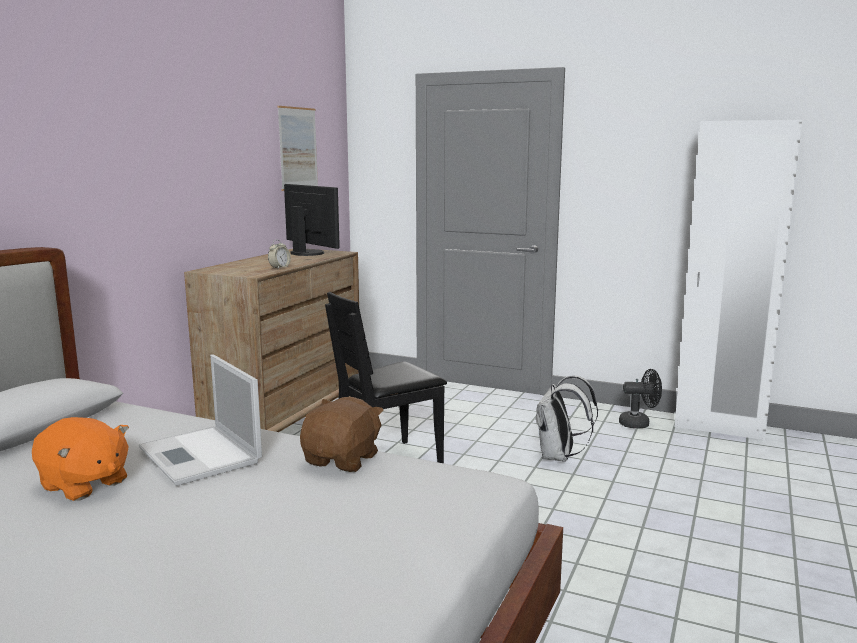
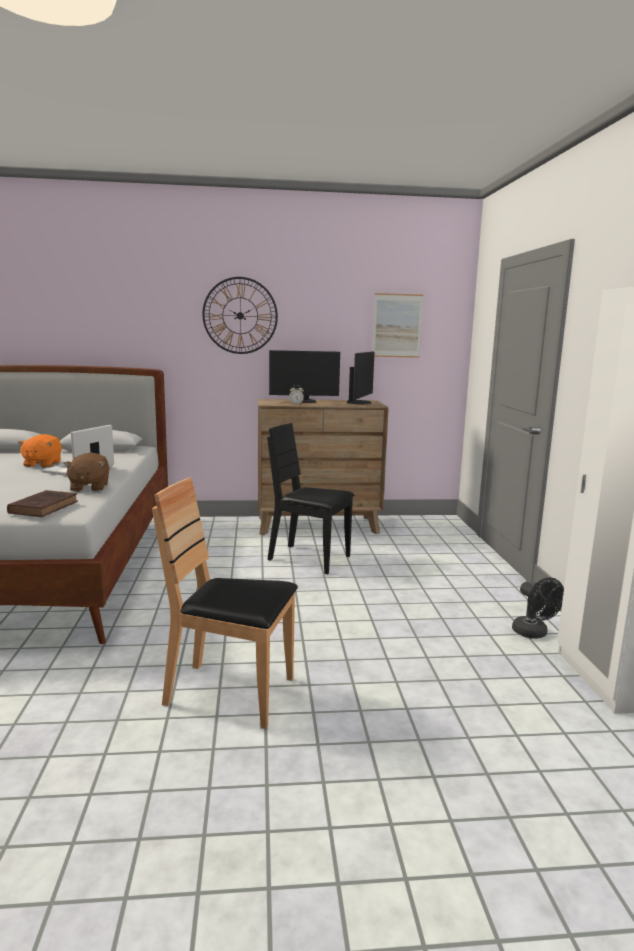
camera: 60 degrees right, 0 degrees up
brown plush toy [300,397,384,472] -> brown plush toy turned 90 degrees clockwise [64,452,109,492]
white backpack [535,376,598,462] -> none
none -> brown book [7,490,78,517]
none -> brown chair [152,478,298,729]
none -> wall clock [202,277,278,354]
none -> monitor [269,350,340,403]

